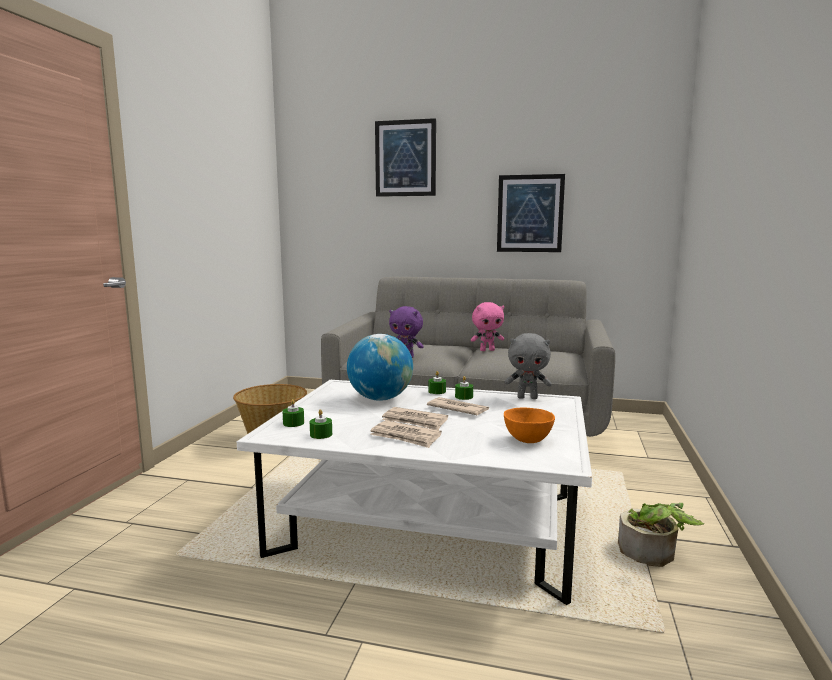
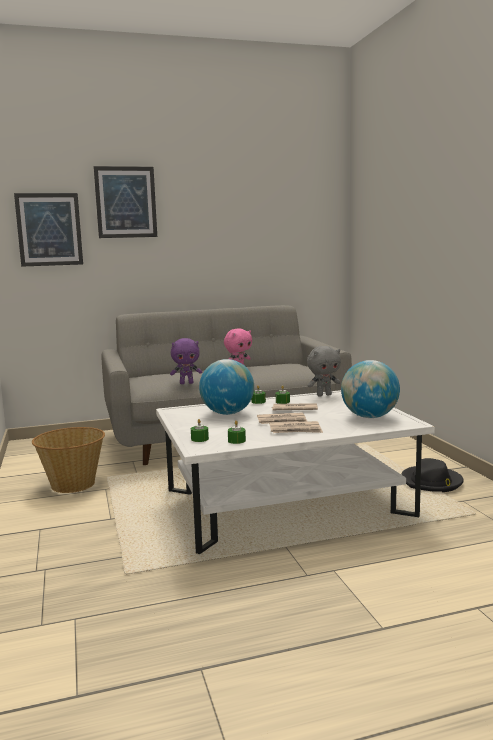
camera: 30 degrees left, 0 degrees up
picture [497,174,565,252] -> picture moved to [14,193,83,267]
orange bowl [504,408,555,443] -> globe [341,360,400,418]
potted plant [618,503,704,567] -> black hat [401,458,464,492]

